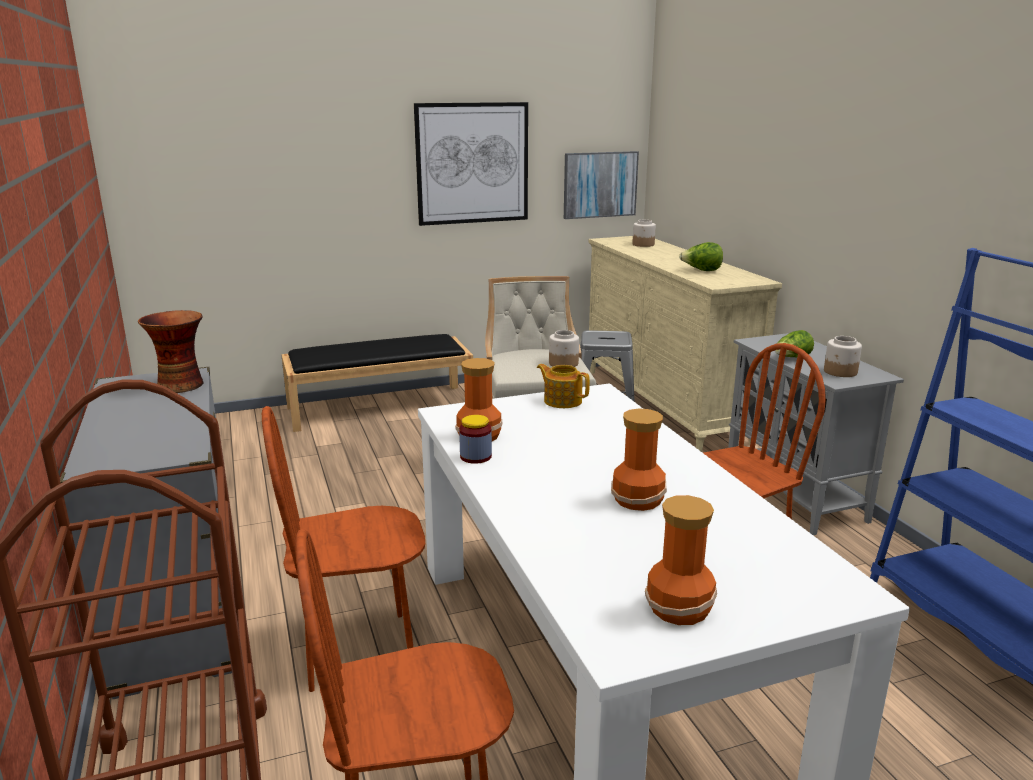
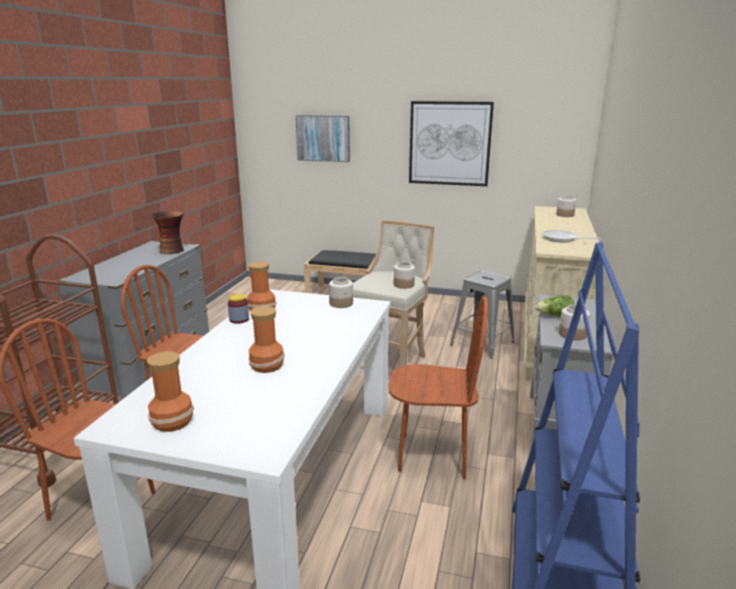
camera: 35 degrees right, 0 degrees up
teapot [537,364,590,408] -> jar [329,277,353,308]
picture [564,151,639,219] -> picture moved to [296,115,350,162]
lettuce [679,242,723,271] -> frying pan [541,230,601,242]

